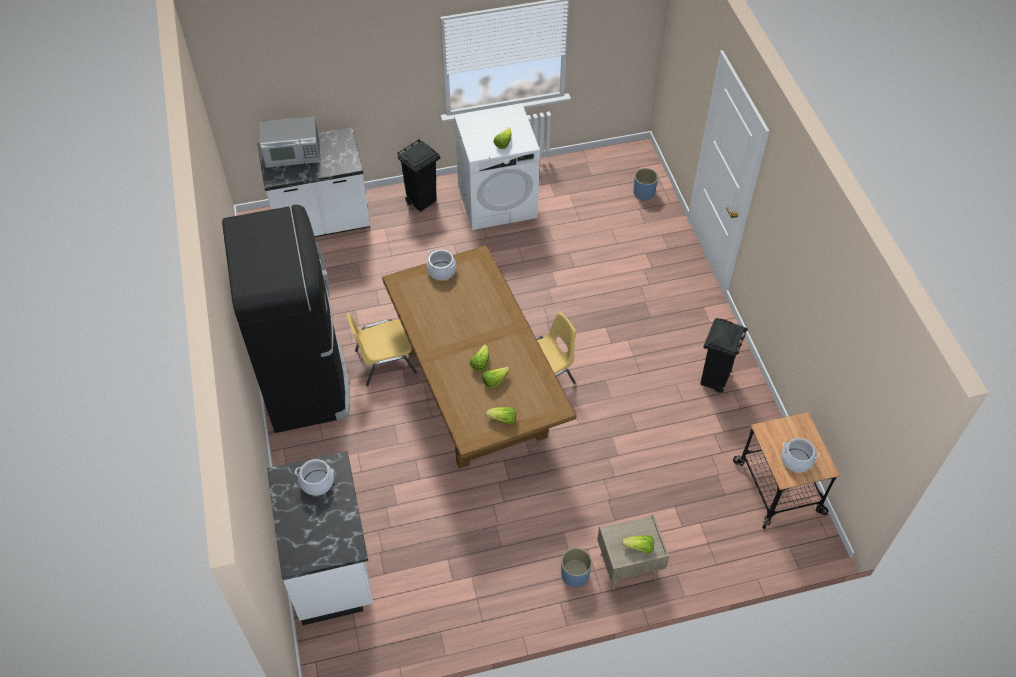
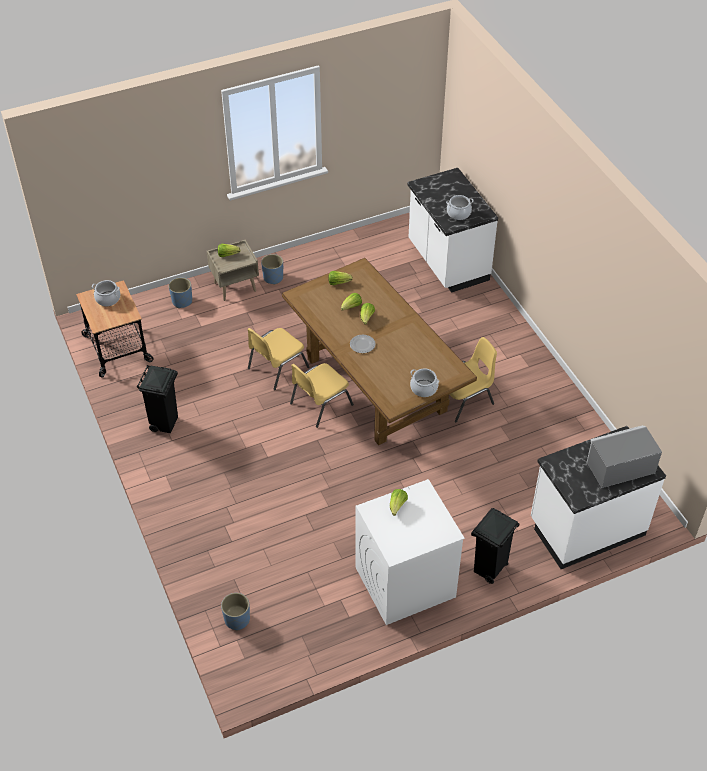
camera: 170 degrees right, 5 degrees down
black fridge [222,205,350,433] -> none
none -> blue planter [169,278,192,308]
none -> yellow chair [247,328,310,390]
none -> plate [350,335,375,353]

